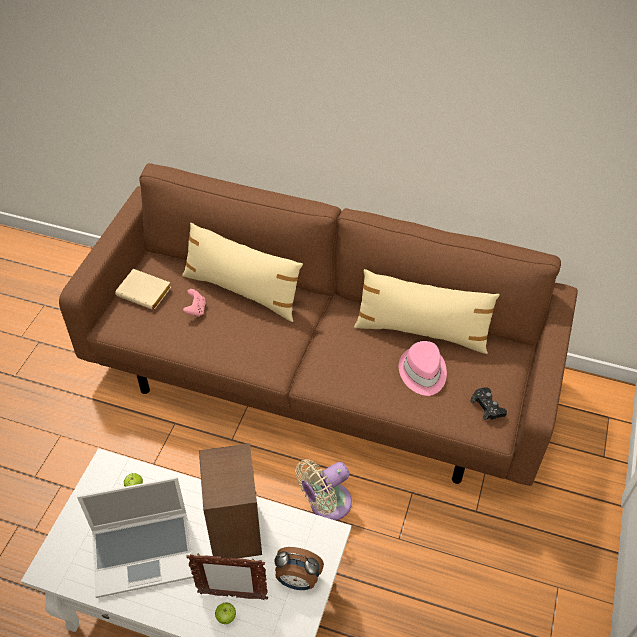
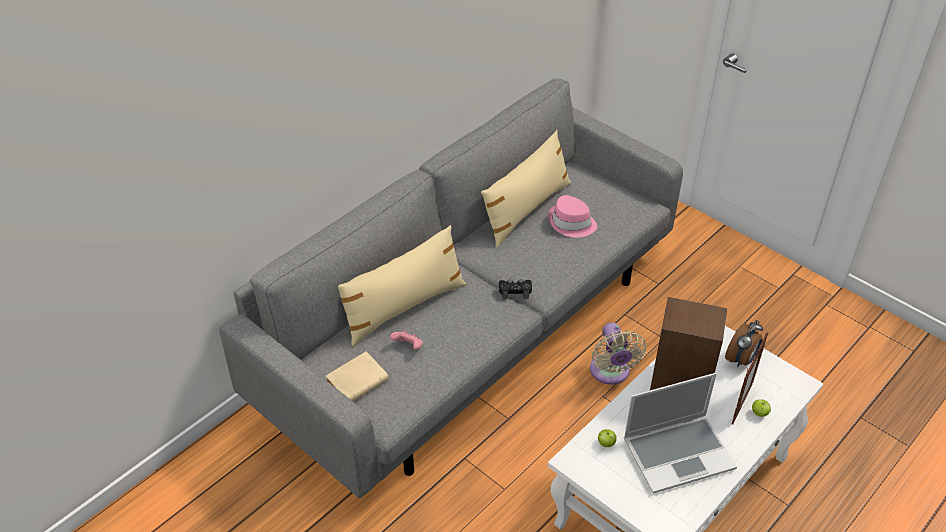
camera: 65 degrees left, 5 degrees down
brown sofa [59,163,578,486] -> grey sofa [219,78,683,498]
laptop [77,477,194,598] -> laptop turned 60 degrees clockwise [624,373,737,494]
black game controller [471,387,507,421] -> black game controller moved to [499,279,532,299]

